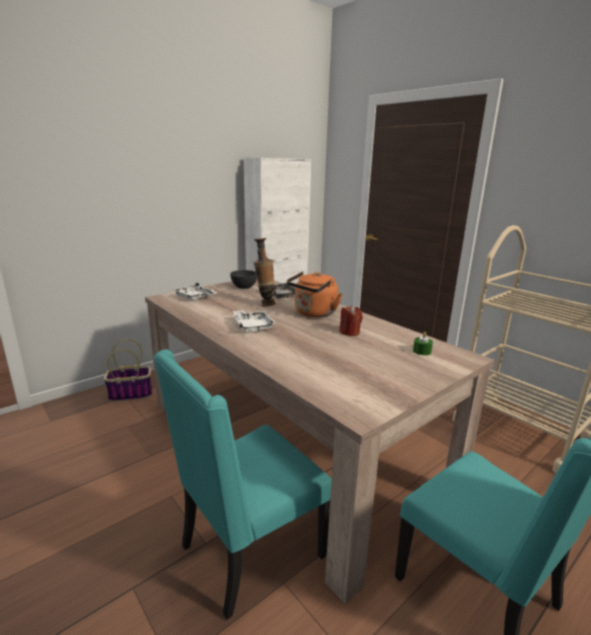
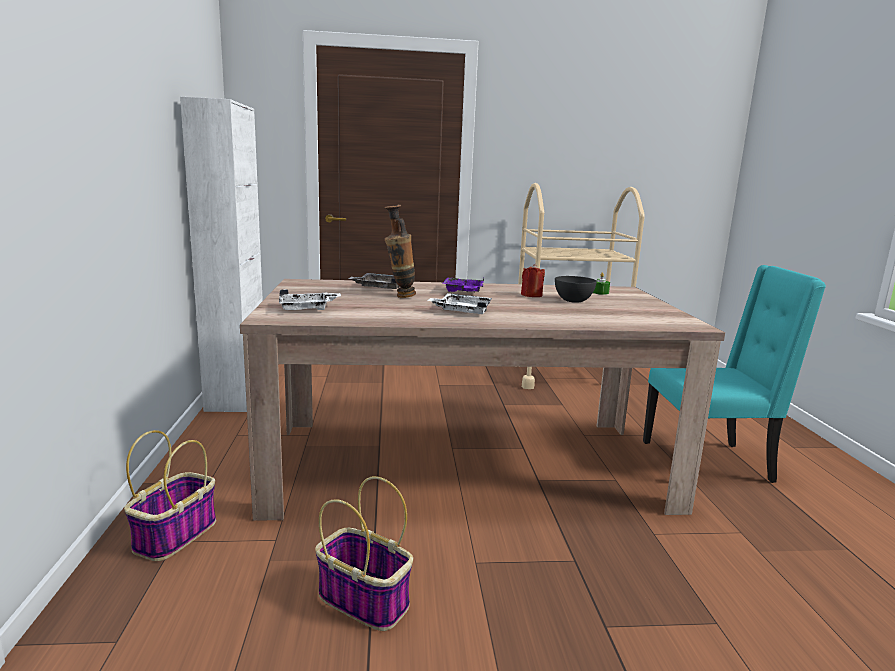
camera: 55 degrees left, 5 degrees down
turquoise chair [154,349,332,620] -> none
grey bowl [230,270,257,289] -> grey bowl moved to [555,276,597,303]
orange kettle [287,272,342,317] -> purple tray [442,277,484,293]
none -> basket [315,476,413,631]

